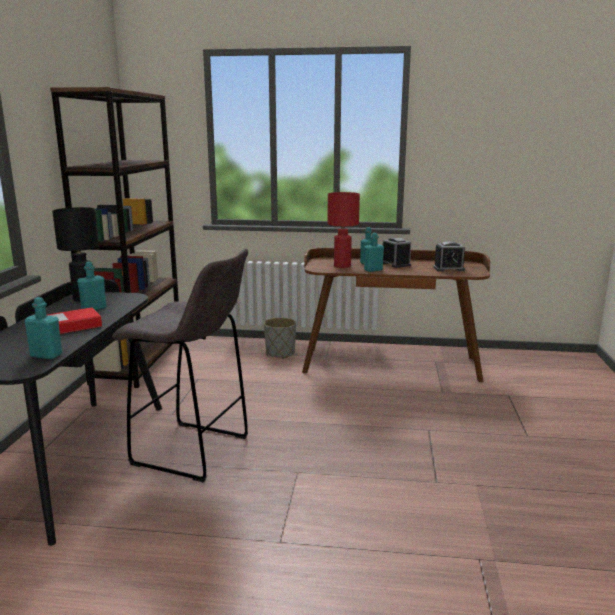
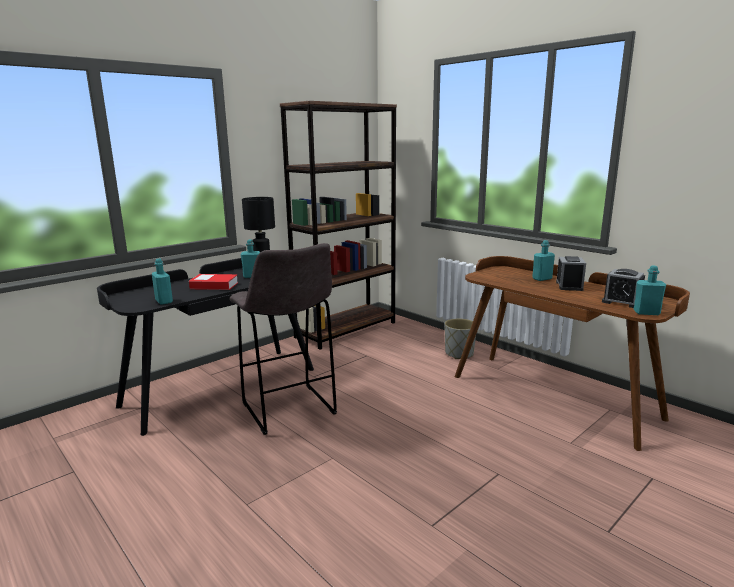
camera: 40 degrees right, 0 degrees up
red table lamp [327,192,360,268] -> none
turquoise bottle [364,233,384,272] -> turquoise bottle moved to [634,266,666,315]

